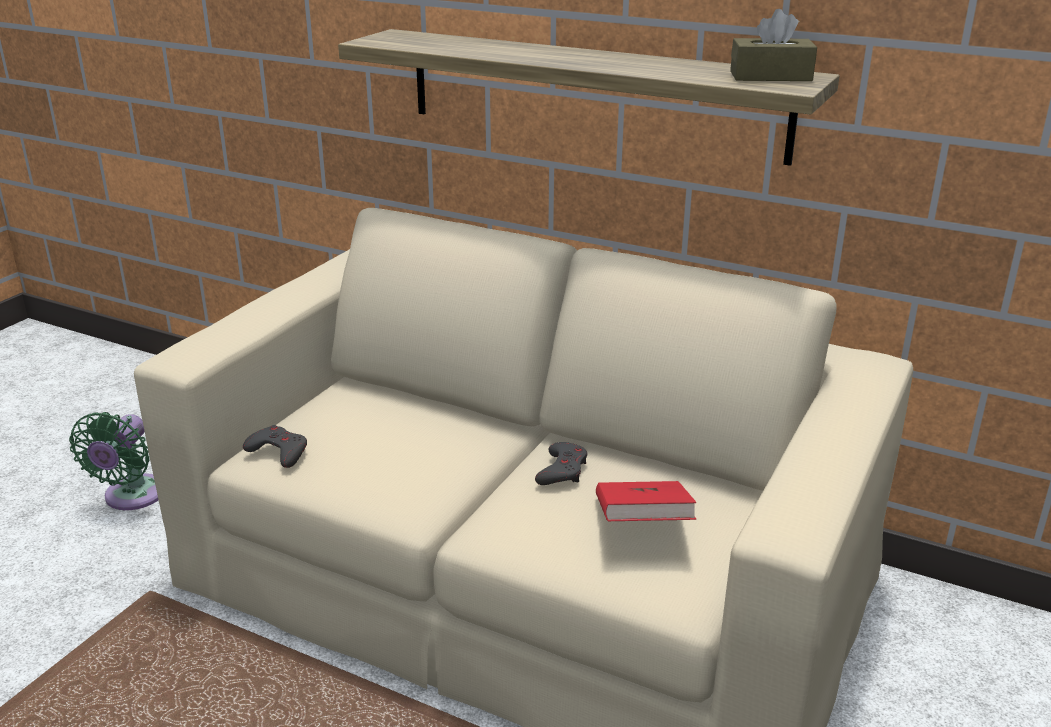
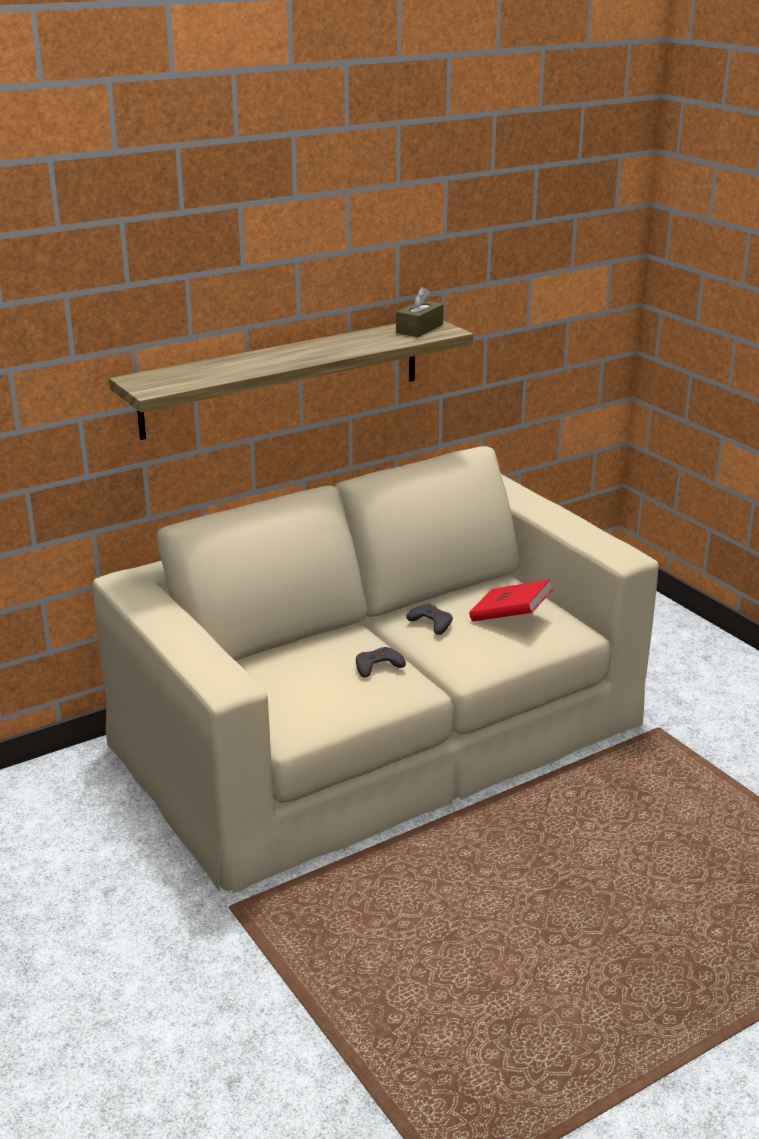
camera: 60 degrees left, 0 degrees up
green fan [69,412,158,510] -> none
grey game controller [243,425,307,468] -> grey game controller moved to [356,647,406,678]

